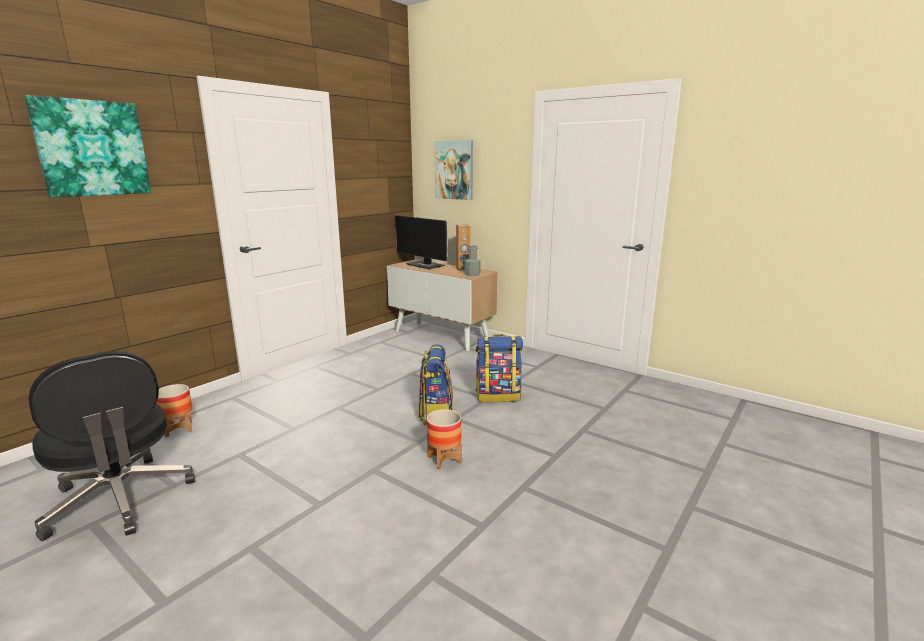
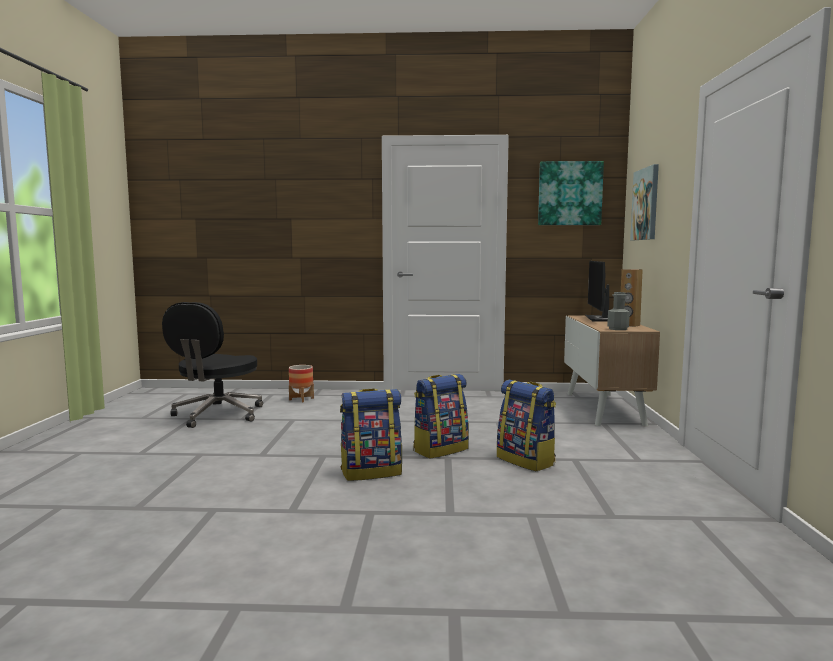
camera: 55 degrees right, 10 degrees down
picture [25,95,151,198] -> picture moved to [538,161,604,225]
planter [427,409,462,469] -> backpack [340,388,402,481]

